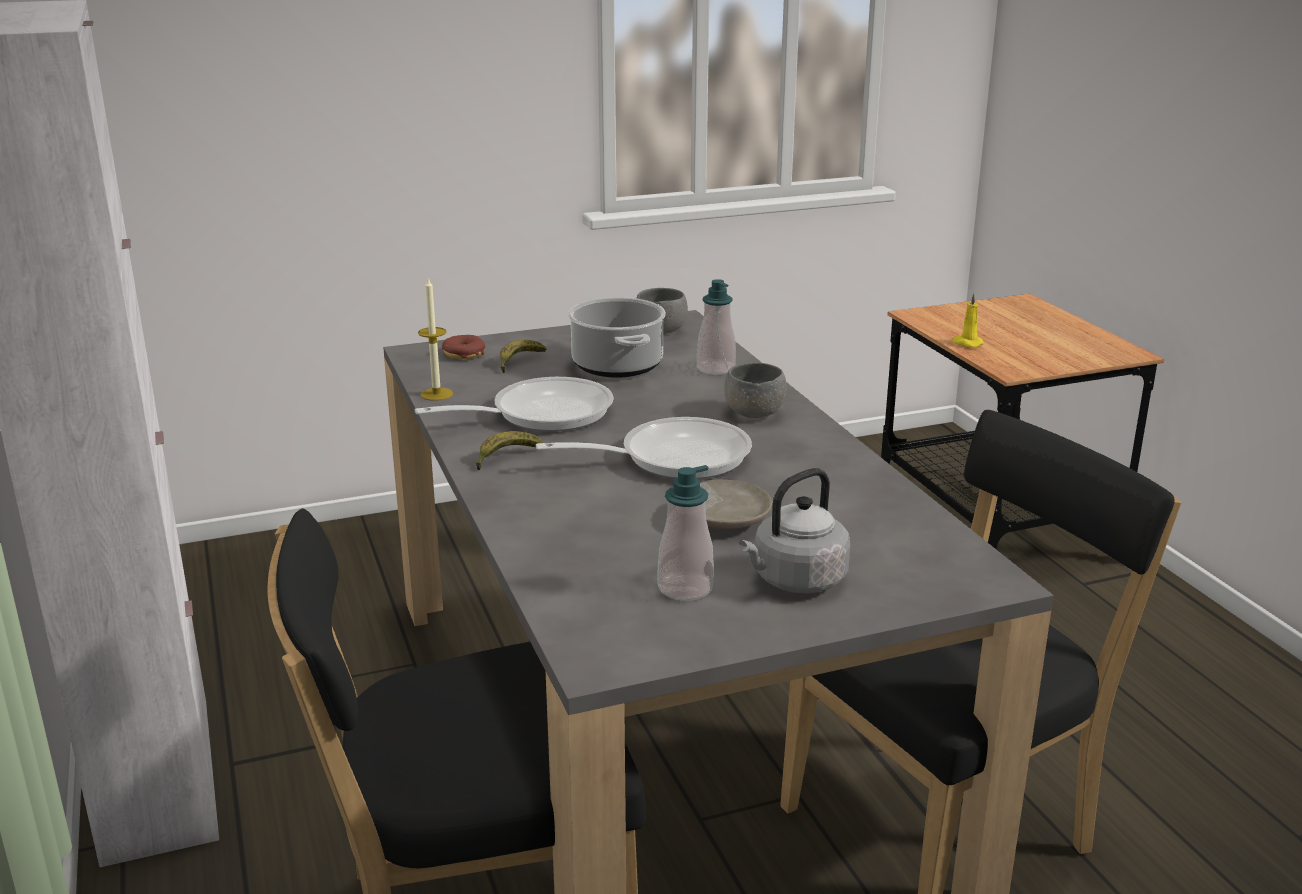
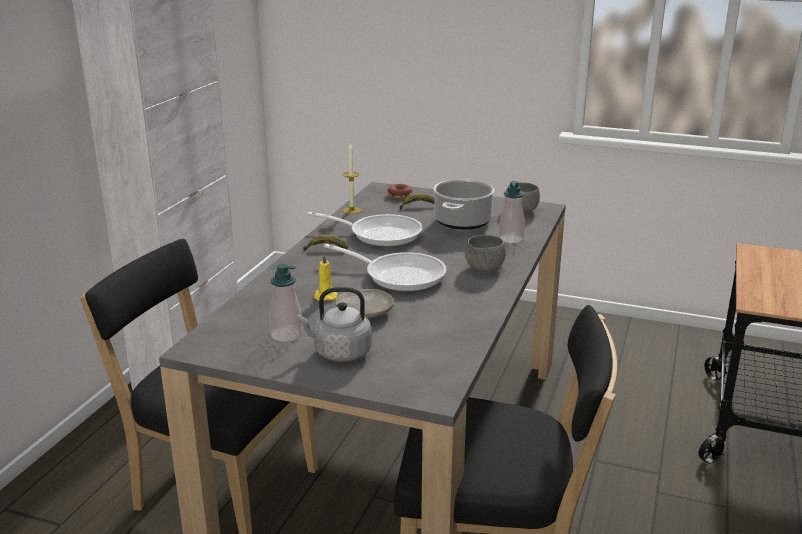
camera: 40 degrees right, 0 degrees up
yellow candle [952,293,984,347] -> yellow candle moved to [314,254,338,301]

